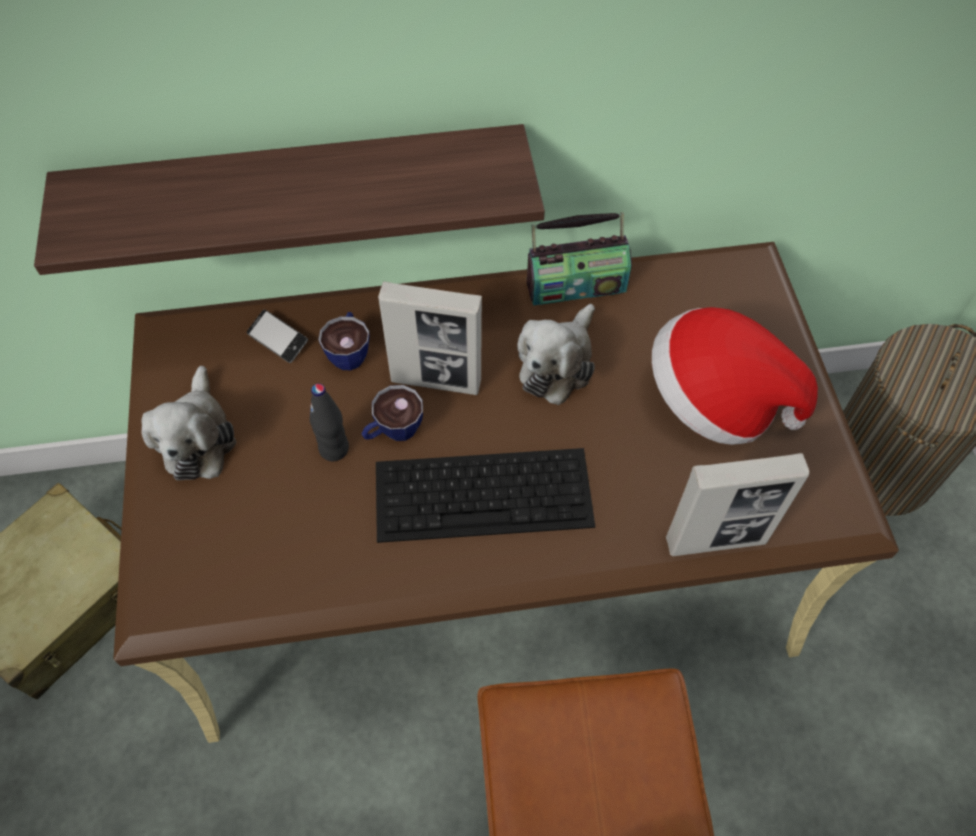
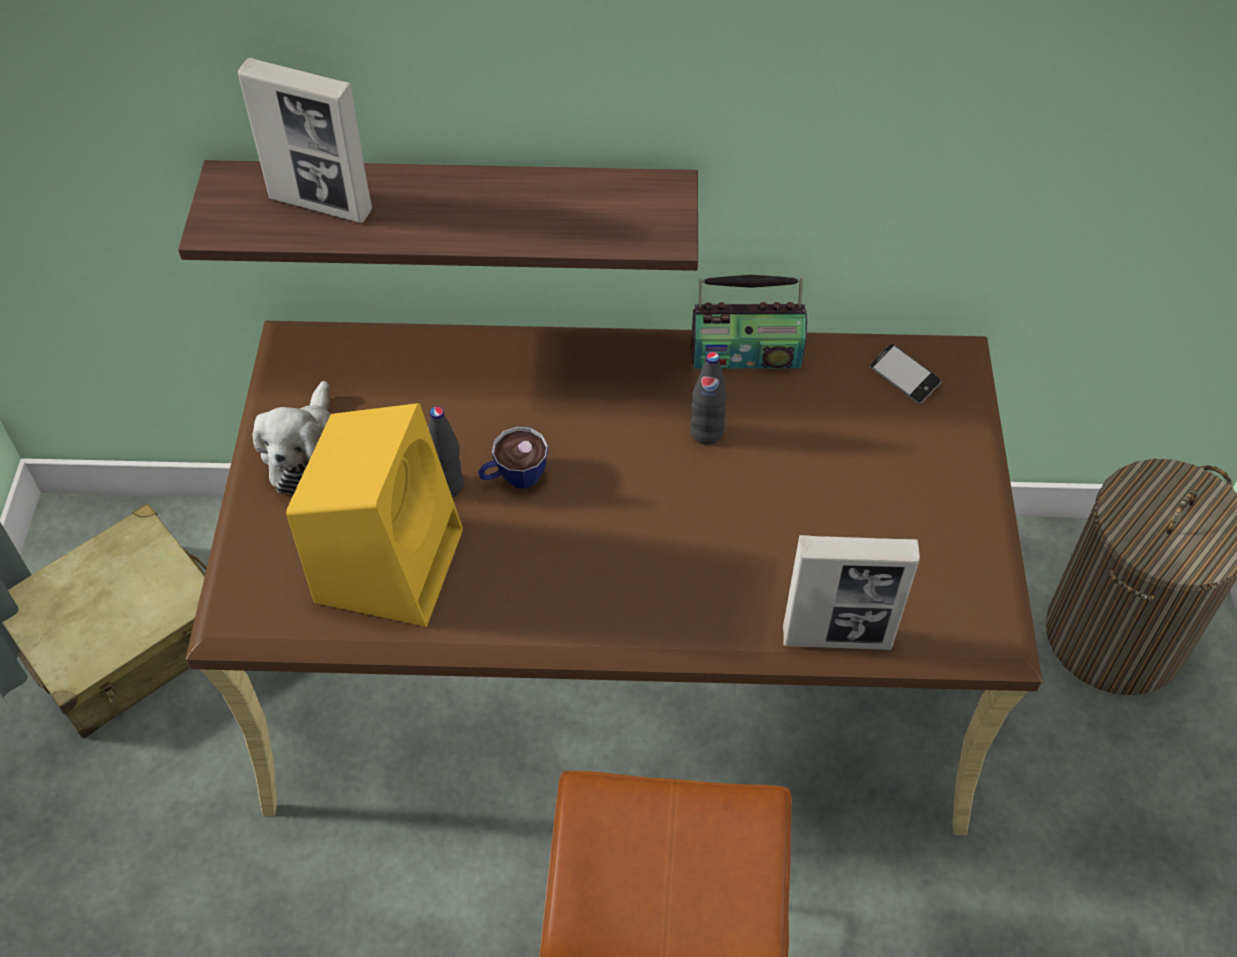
camera: 10 degrees right, 5 degrees down
phone [247,310,308,363] -> phone moved to [870,344,942,404]
cup [318,312,370,370] -> none
keyboard [376,448,595,543] -> none
picture frame [378,282,482,395] -> picture frame moved to [238,58,372,223]
plush toy [517,304,595,405] -> black bottle [690,352,727,445]
hat [652,307,818,445] -> none
none -> yellow speaker [286,403,463,627]

